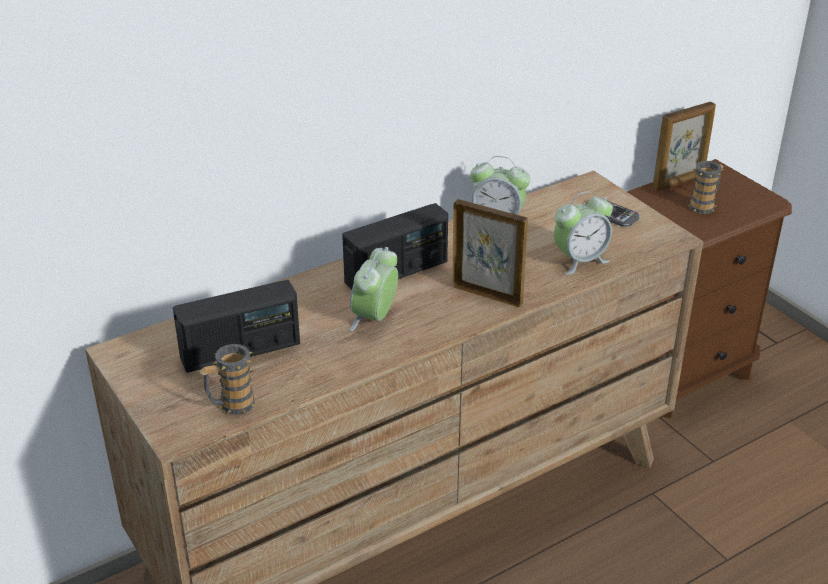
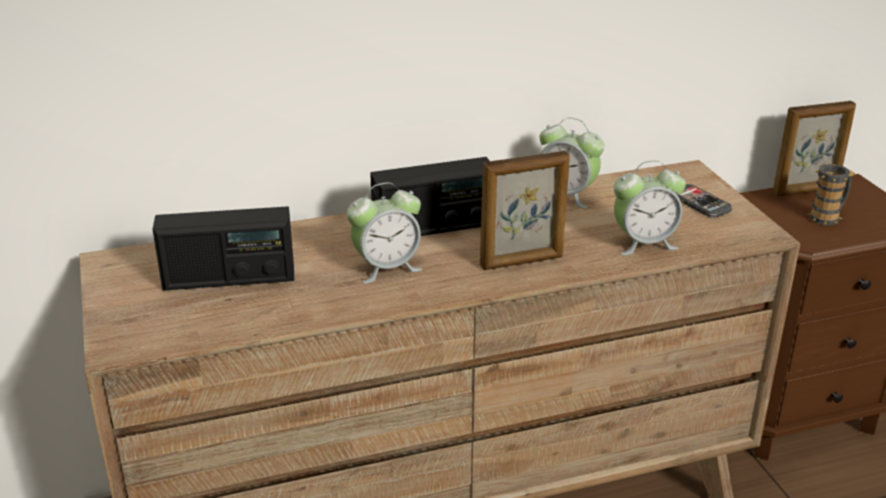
camera: 15 degrees right, 5 degrees down
mug [200,344,256,415] -> none
alarm clock [350,247,398,331] -> alarm clock turned 150 degrees counterclockwise [347,182,422,283]
picture frame [452,199,528,307] -> picture frame turned 120 degrees clockwise [480,151,570,270]

